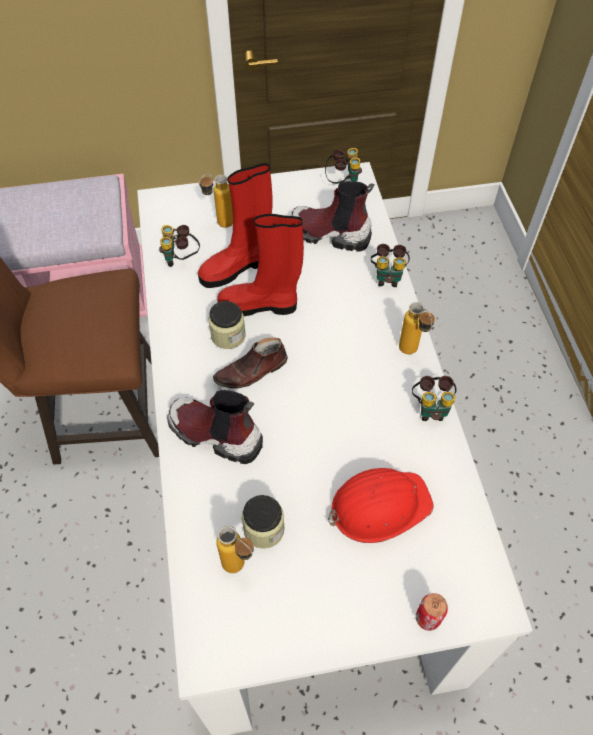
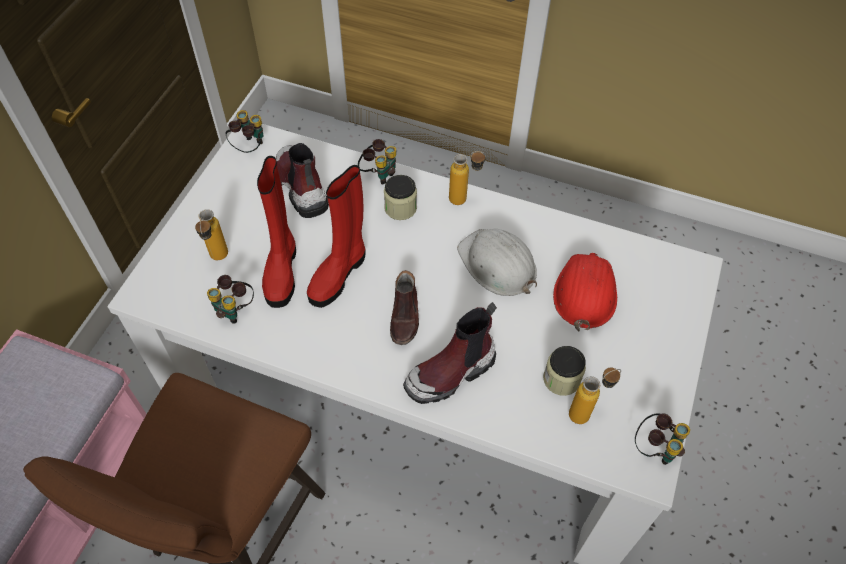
camera: 60 degrees left, 0 degrees up
jar [208,301,246,349] -> jar moved to [384,175,417,220]
boot [290,181,374,252] -> boot turned 105 degrees clockwise [276,143,329,218]
binoculars [412,376,457,421] -> binoculars moved to [635,413,690,465]
can [416,593,448,631] -> none
none -> white hard hat [457,229,537,296]

